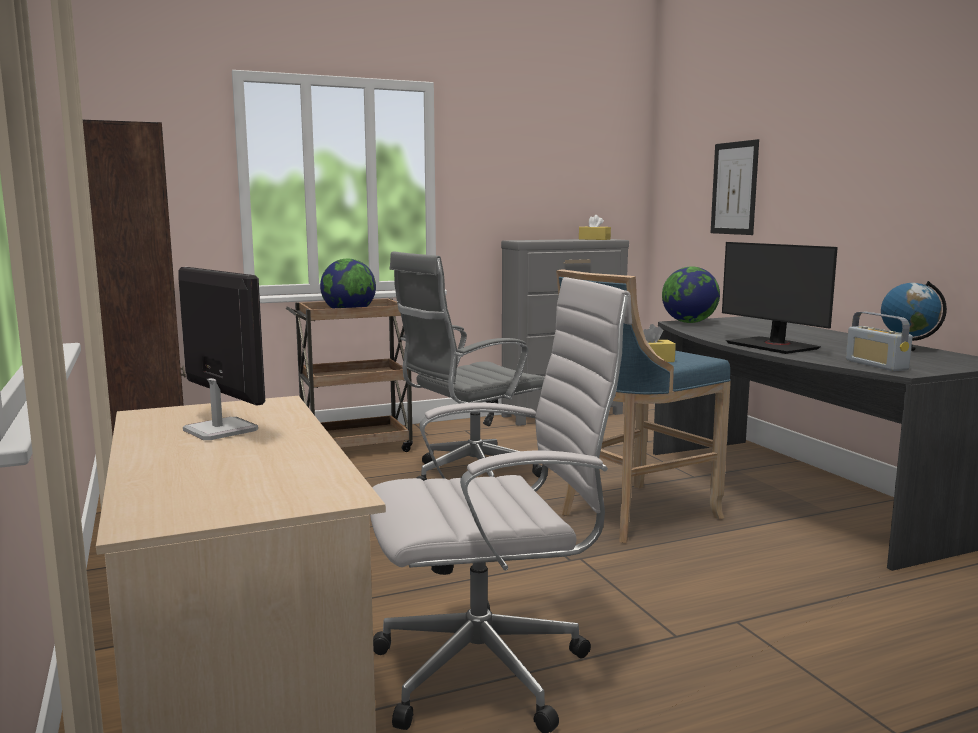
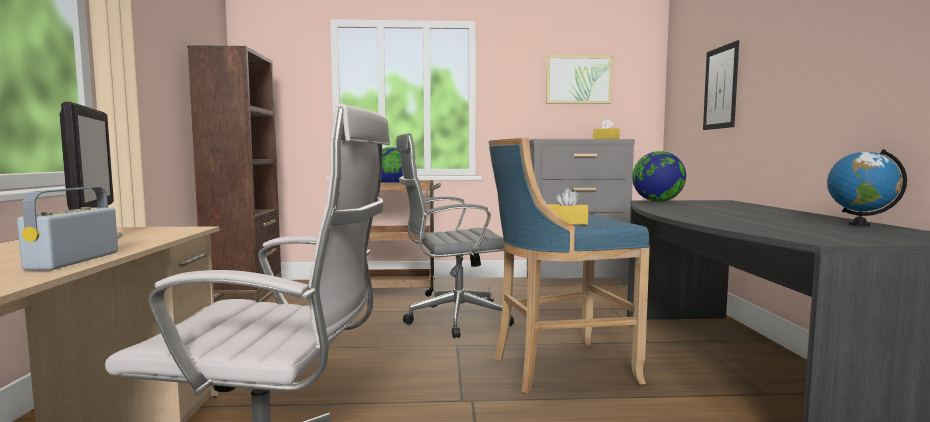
camera: 20 degrees right, 5 degrees down
monitor [722,242,838,354] -> none
radio [846,312,912,371] -> radio moved to [17,187,118,270]
none -> picture [546,55,613,104]

